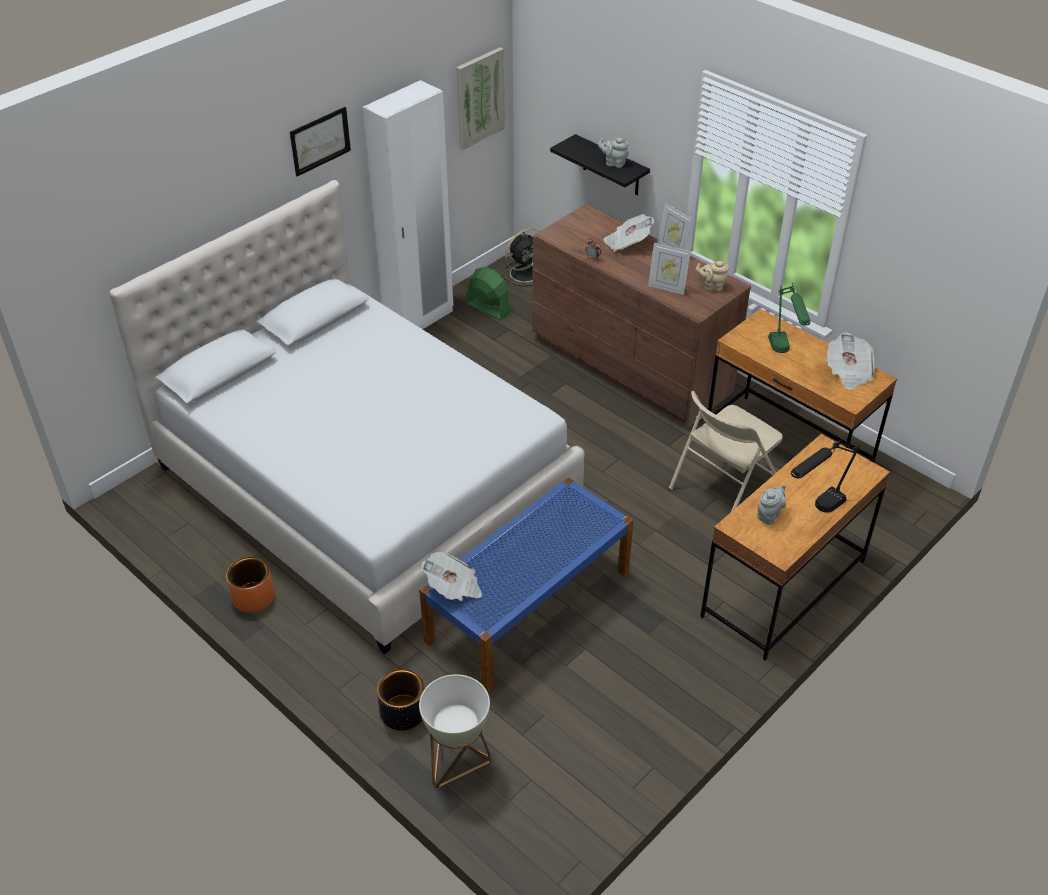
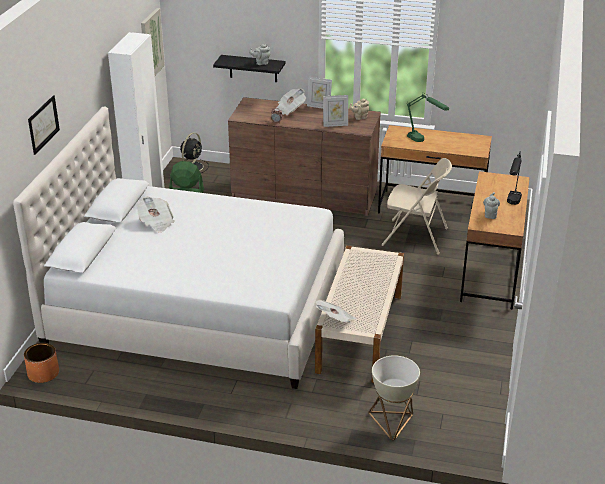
camera: 30 degrees left, 10 degrees down
orange planter [226,557,275,613] -> orange planter moved to [24,343,59,383]
picture [290,107,351,176] -> picture moved to [28,95,60,155]
black planter [377,669,424,730] -> none
blue bench [419,477,633,692] -> beige bench [315,246,404,383]
beige chair [669,391,783,513] -> beige chair turned 90 degrees counterclockwise [382,158,452,255]
newspaper [826,333,875,390] -> newspaper moved to [137,196,175,233]

